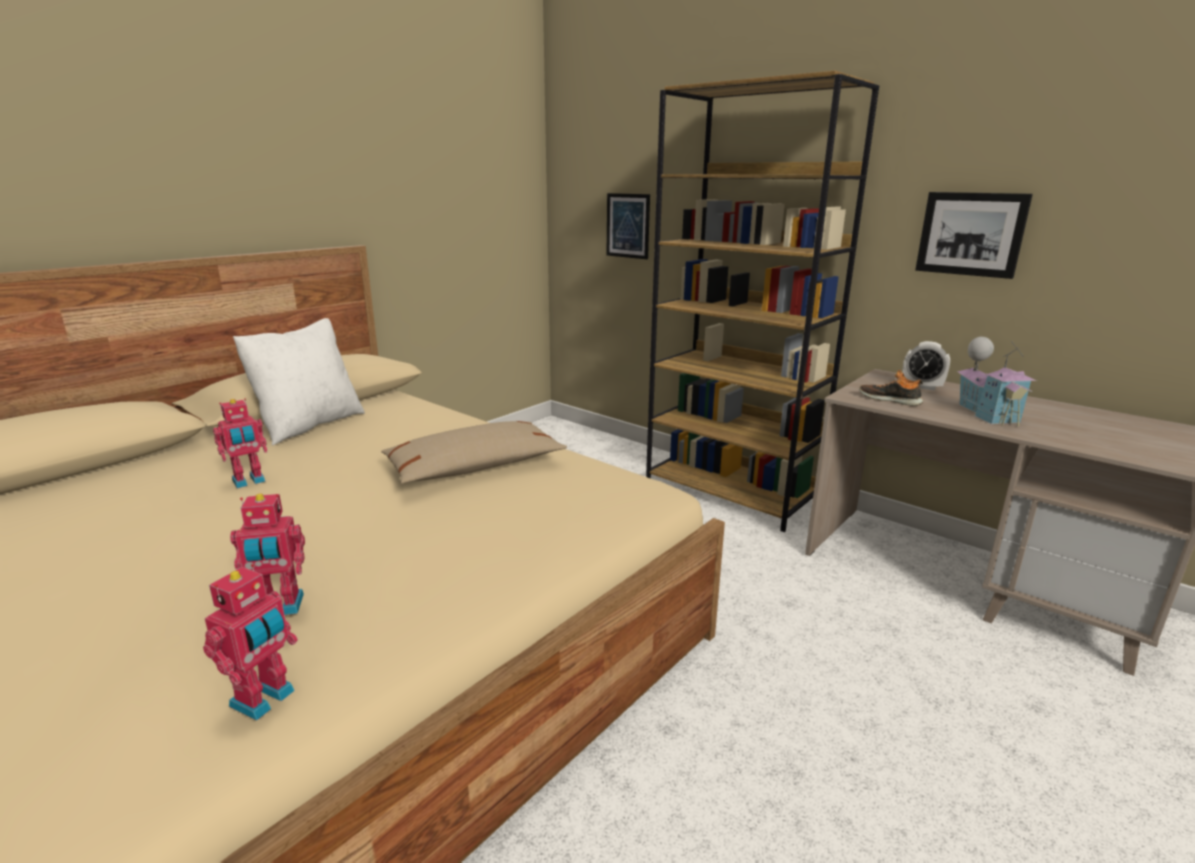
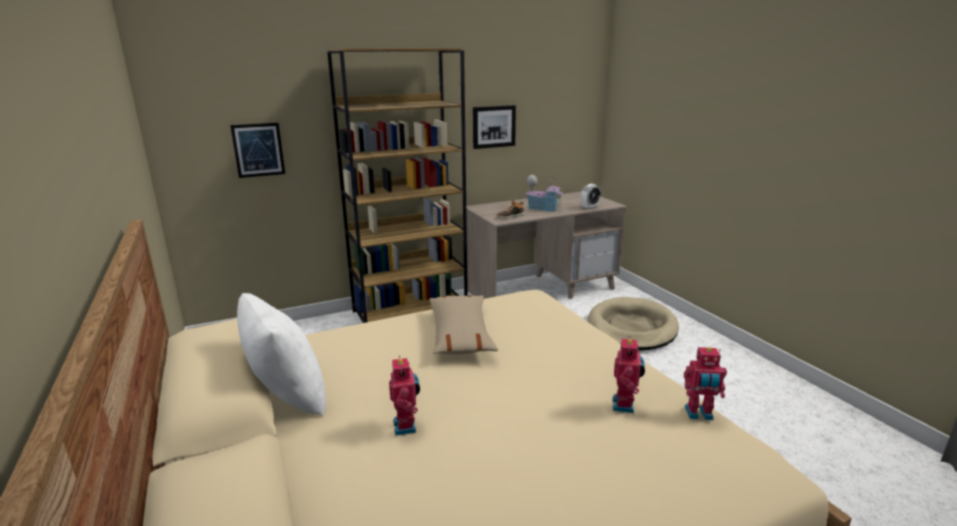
camera: 65 degrees left, 0 degrees up
toy robot [203,564,298,721] -> toy robot turned 135 degrees clockwise [684,347,727,420]
alarm clock [902,341,950,391] -> alarm clock moved to [580,184,601,210]
none -> beige dog bed [588,297,679,351]

